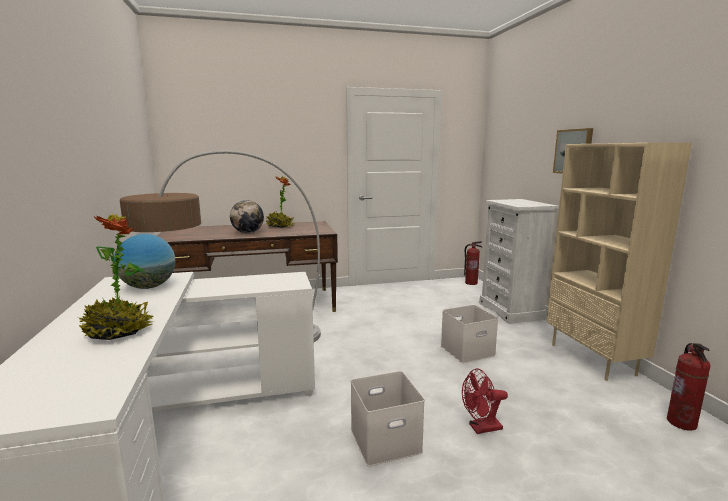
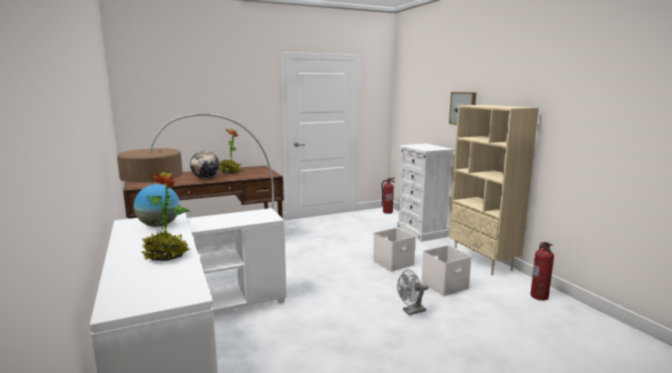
camera: 10 degrees left, 0 degrees up
white storage box [351,371,425,466] -> white storage box moved to [421,245,472,296]
red fan [462,368,508,434] -> grey fan [397,270,429,315]

